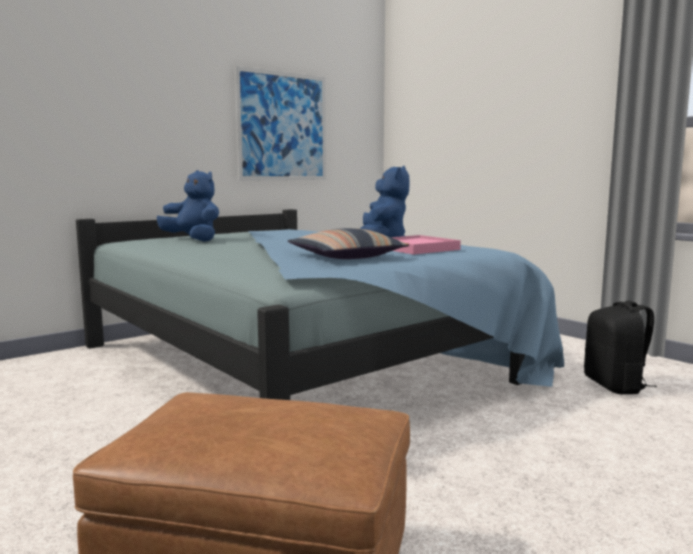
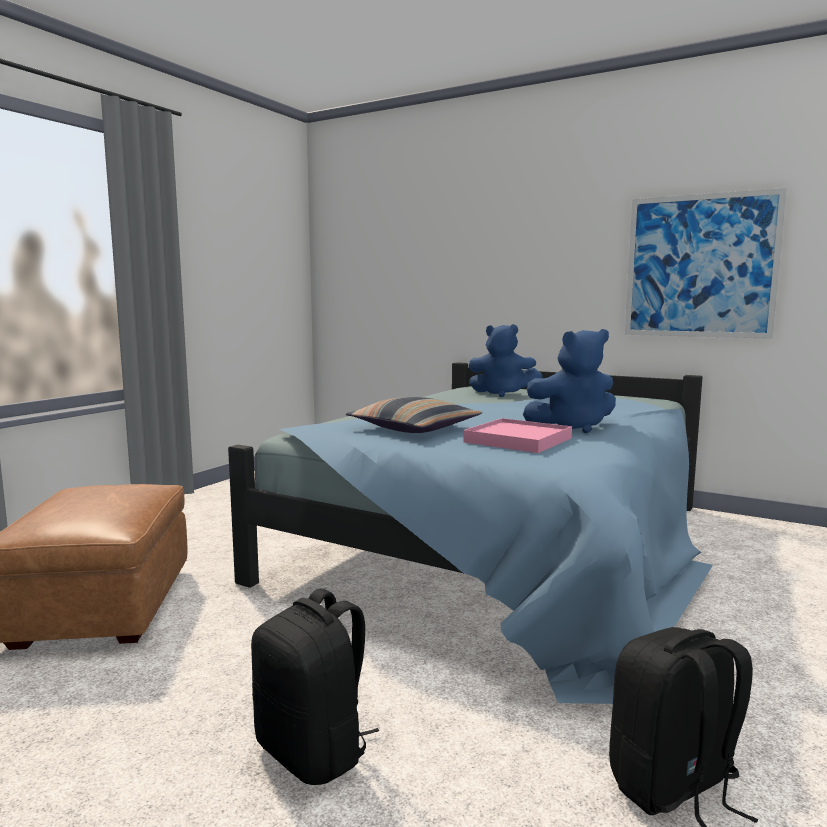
camera: 70 degrees right, 0 degrees up
blue plush toy [157,170,219,242] -> blue plush toy turned 90 degrees clockwise [468,324,543,397]
none -> black backpack [251,588,379,785]

